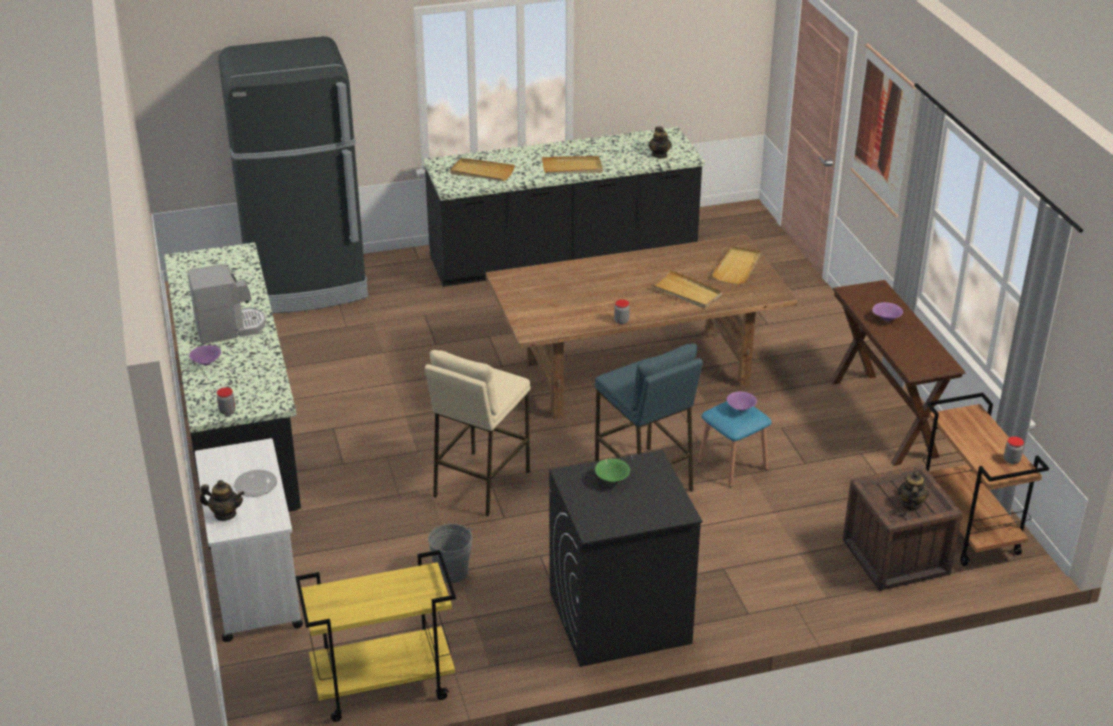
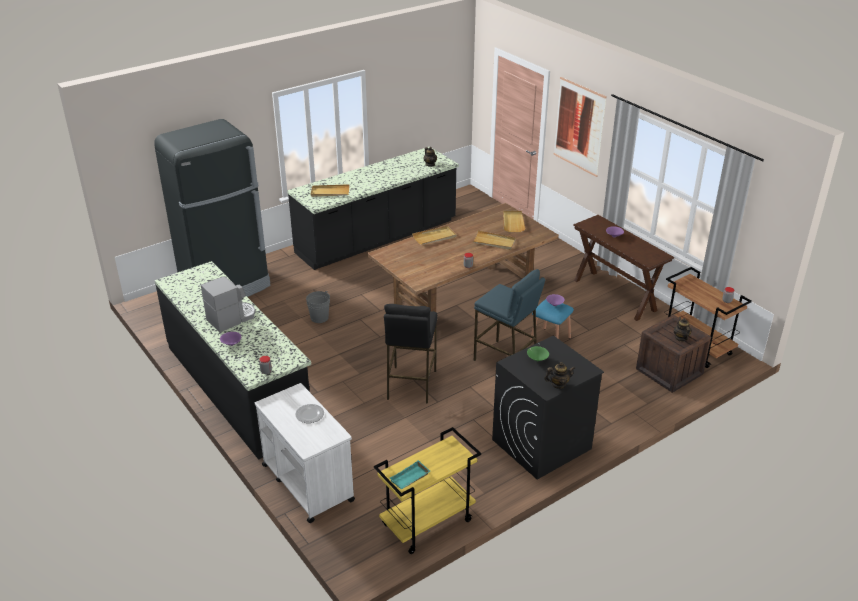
camera: 20 degrees left, 0 degrees up
teapot [200,480,245,521] -> teapot moved to [544,362,575,389]
beige stool [425,350,530,517] -> black stool [384,304,438,404]
grey bucket [428,524,473,583] -> grey bucket moved to [306,291,330,323]
beige tray [542,156,603,174] -> beige tray moved to [412,226,457,245]
none -> turquoise tray [390,460,430,489]

